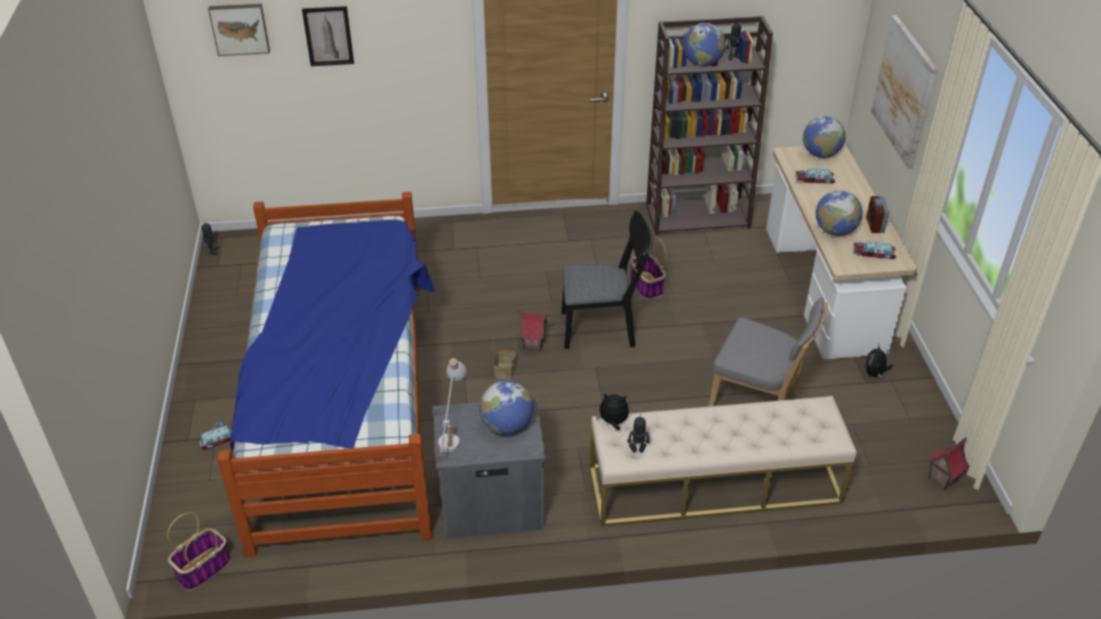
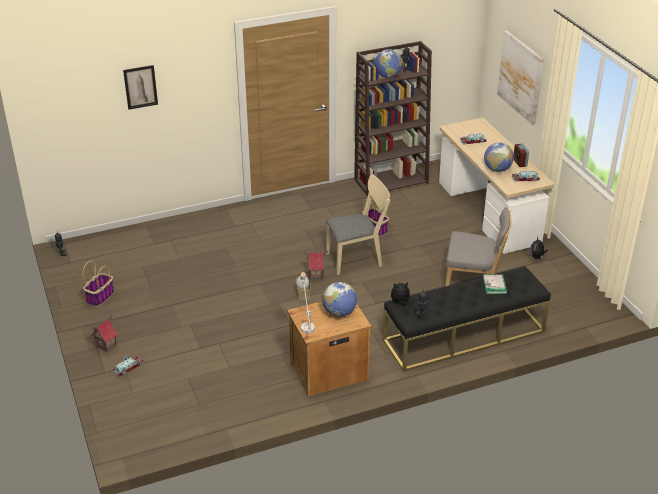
camera: 15 degrees left, 5 degrees down
basket [167,512,231,591] -> basket moved to [82,261,115,307]
picture [208,4,270,56] -> none
bed [217,192,435,557] -> none
grey nightstand [433,398,546,539] -> brown nightstand [287,301,372,397]
black chair [562,210,653,349] -> beige chair [326,174,390,275]
beige bench [590,396,857,527] -> black bench [383,266,551,372]
globe [803,116,846,158] -> none
toy house [927,437,970,490] -> toy house moved to [91,315,118,352]
none -> book [483,274,507,294]

